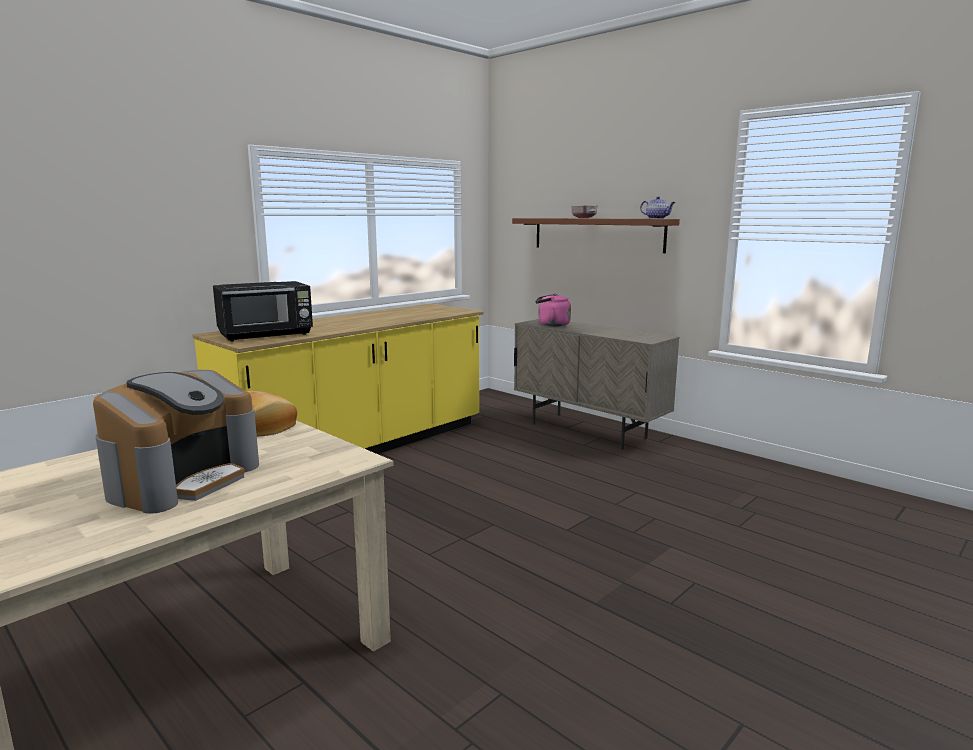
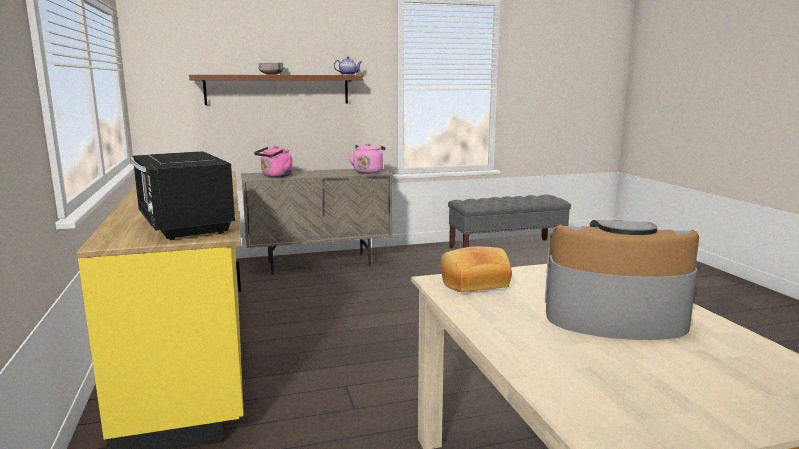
camera: 60 degrees left, 0 degrees up
coffee machine [93,370,259,514] -> coffee machine turned 45 degrees counterclockwise [545,220,699,340]
black microwave [213,281,313,342] -> black microwave turned 150 degrees clockwise [130,151,235,240]
none -> pink kettle [348,143,385,174]
none -> grey bench [448,194,571,248]

